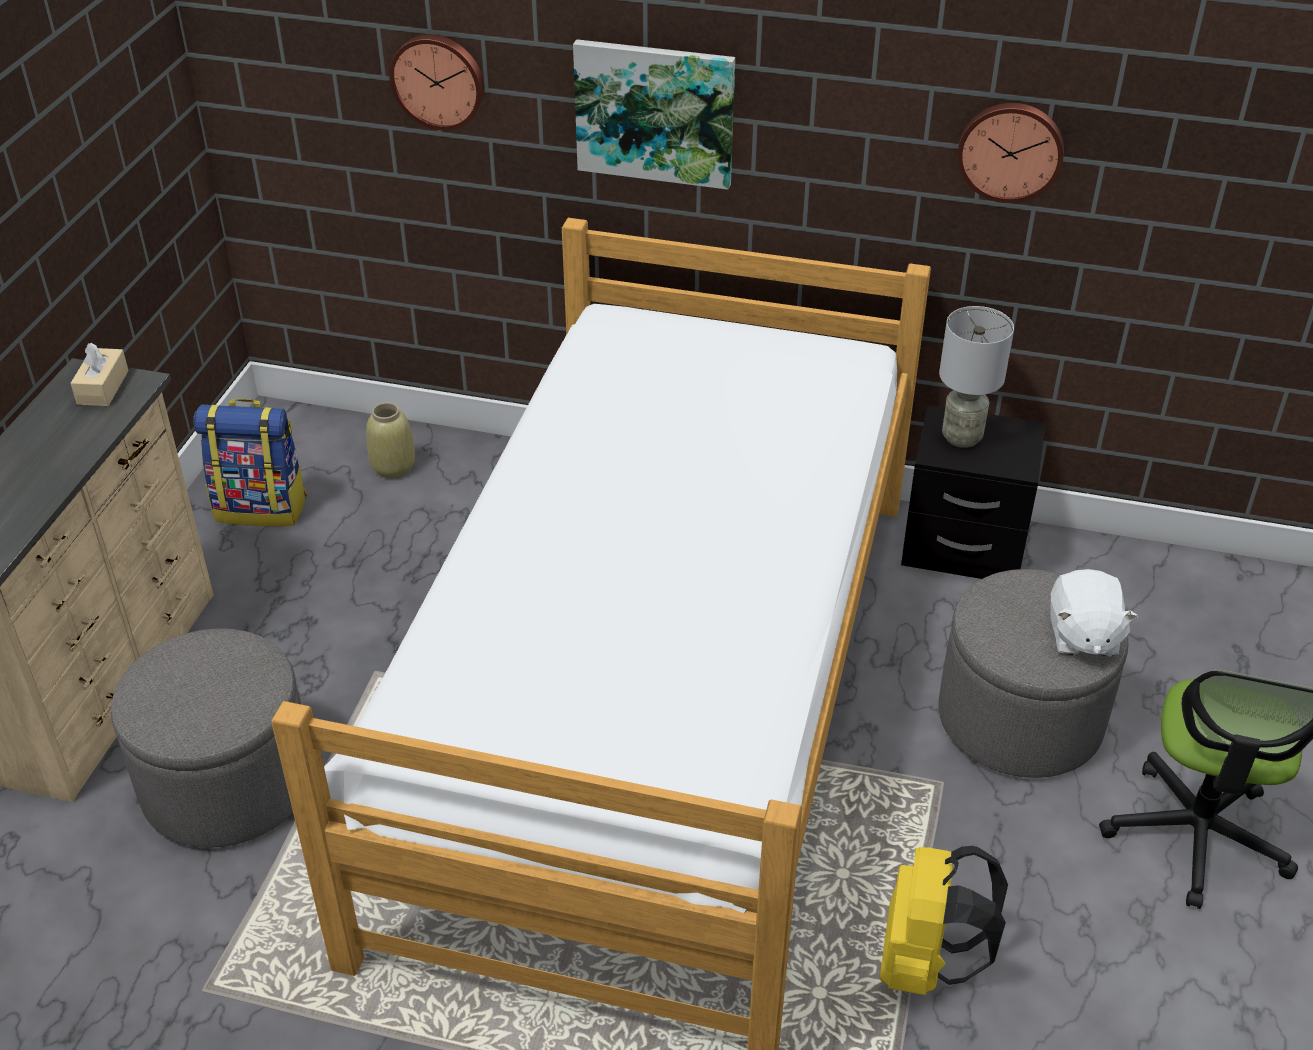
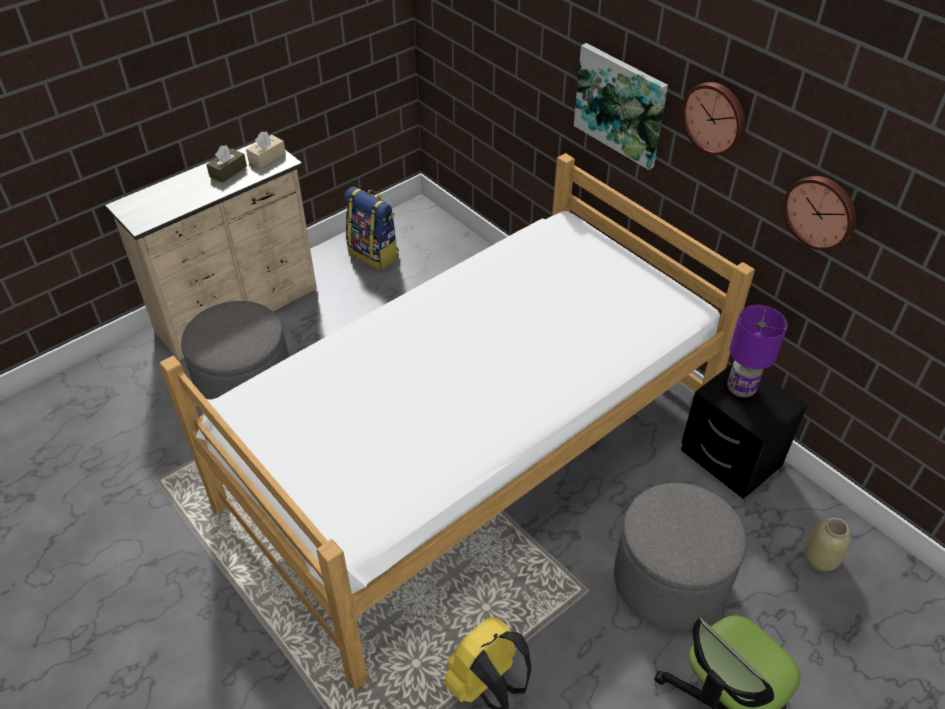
camera: 35 degrees right, 5 degrees up
beige vase [366,402,415,479] -> beige vase moved to [805,518,851,571]
wall clock [389,34,485,131] -> wall clock moved to [681,82,746,156]
grey table lamp [939,306,1014,448] -> purple table lamp [727,305,788,398]
white plush toy [1050,569,1138,657] -> none
none -> brown tissue box [206,145,247,183]

